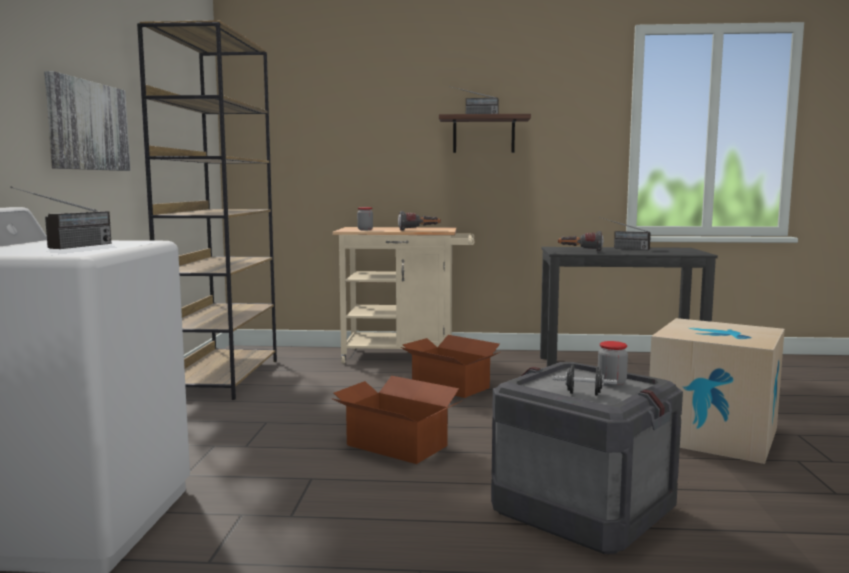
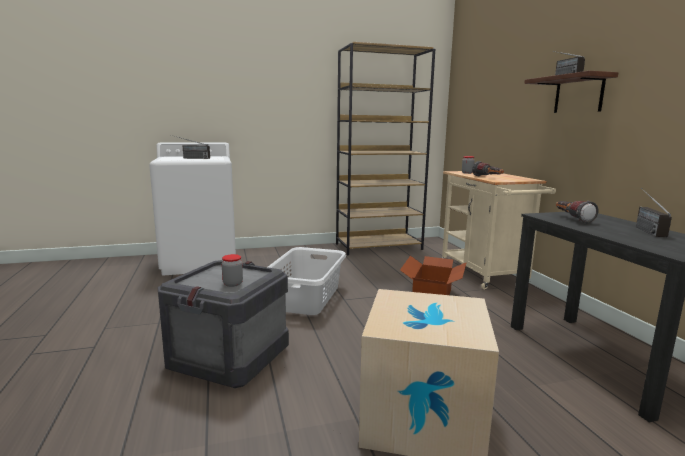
camera: 70 degrees right, 5 degrees up
picture [44,71,130,171] -> none
cardboard box [331,376,461,464] -> grey laundry basket [268,247,346,315]
black dumbbell [552,365,617,396] -> none

